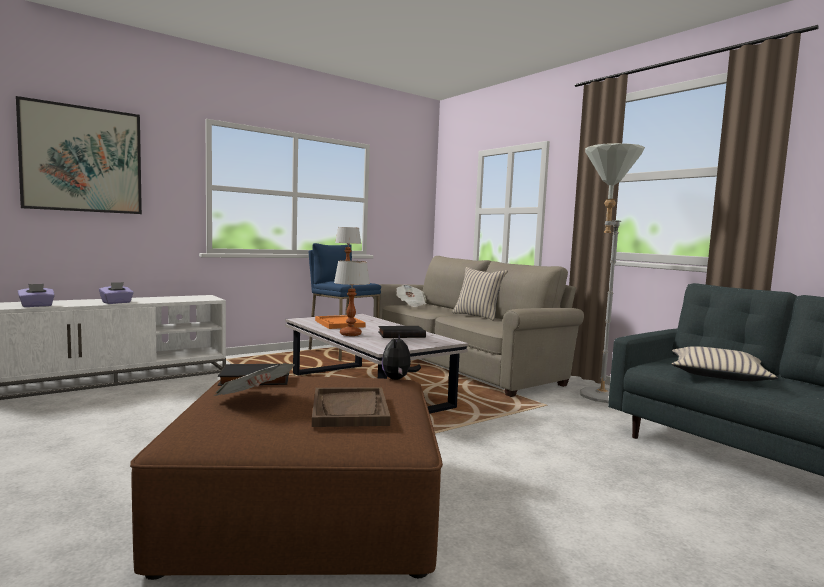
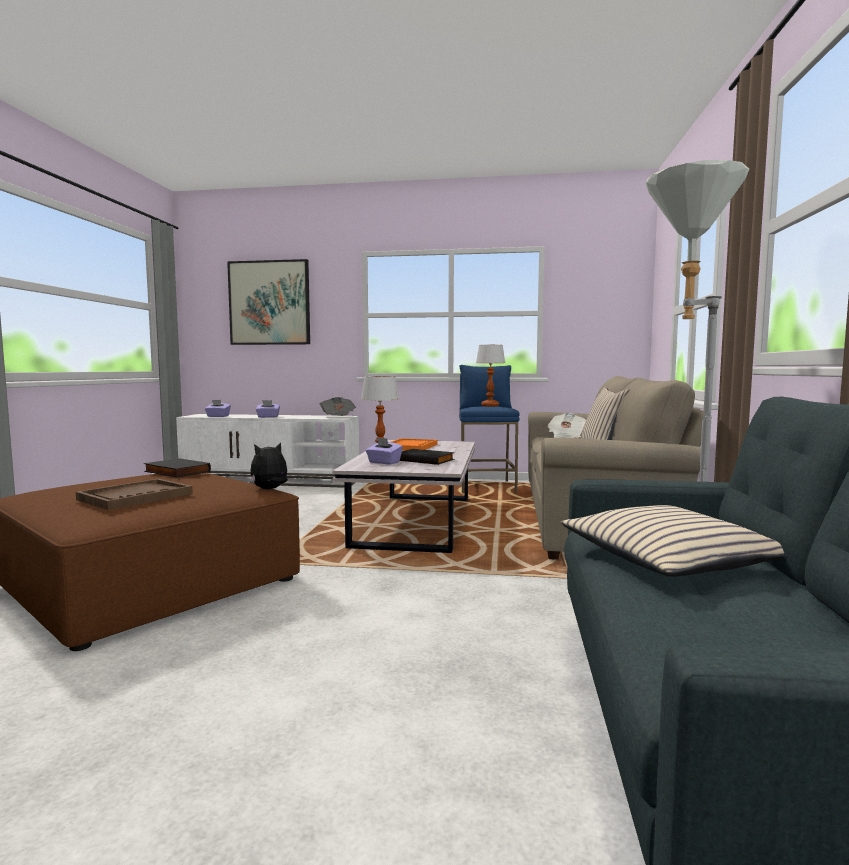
camera: 45 degrees right, 0 degrees up
newspaper [214,363,295,396] -> newspaper moved to [320,397,356,416]
none -> purple tissue box [366,437,403,464]

